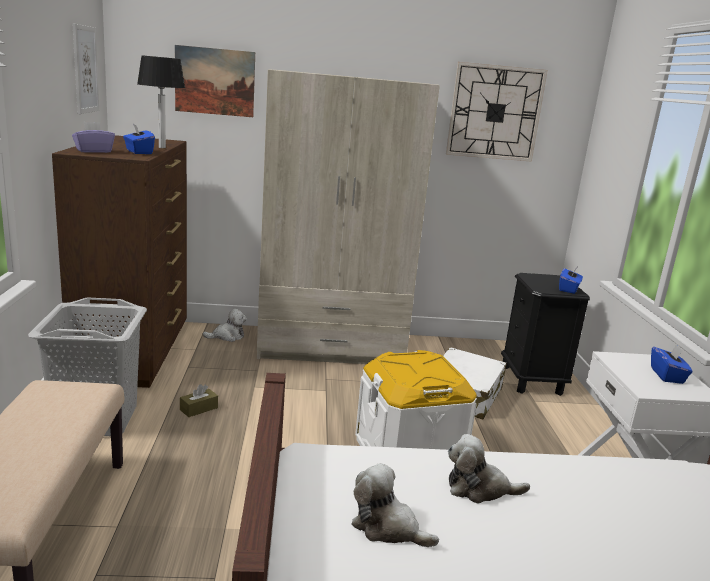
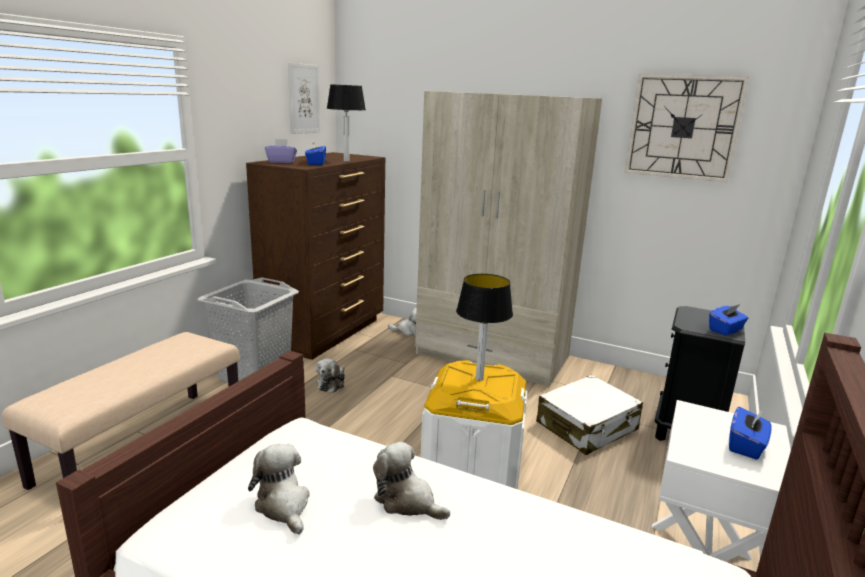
camera: 30 degrees right, 0 degrees up
picture [175,45,255,117] -> none
brown tissue box [180,384,218,417] -> plush toy [316,358,345,393]
none -> table lamp [456,274,513,381]

